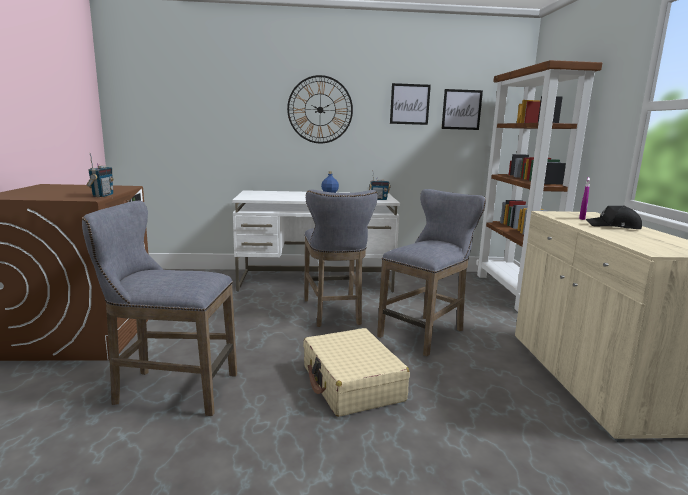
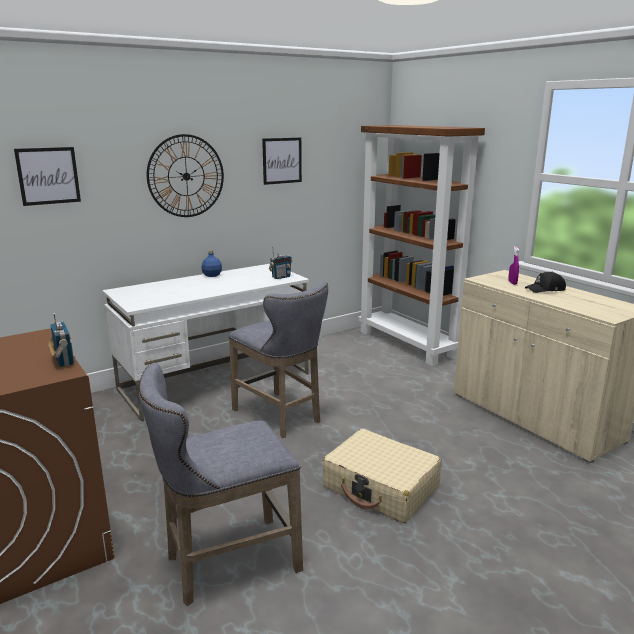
camera: 30 degrees left, 5 degrees up
grey stool [377,189,486,356] -> none
picture [442,89,483,130] -> picture moved to [14,147,81,206]

